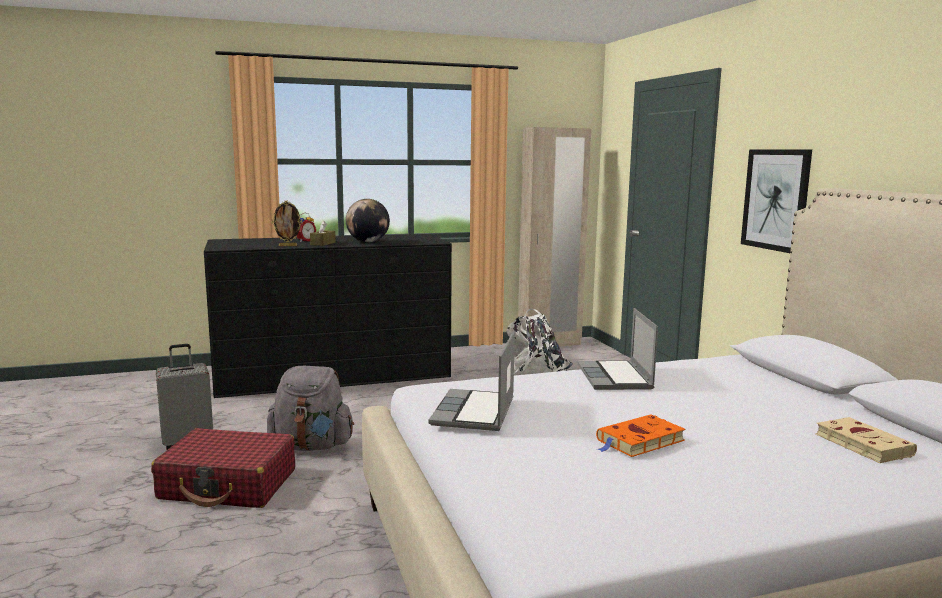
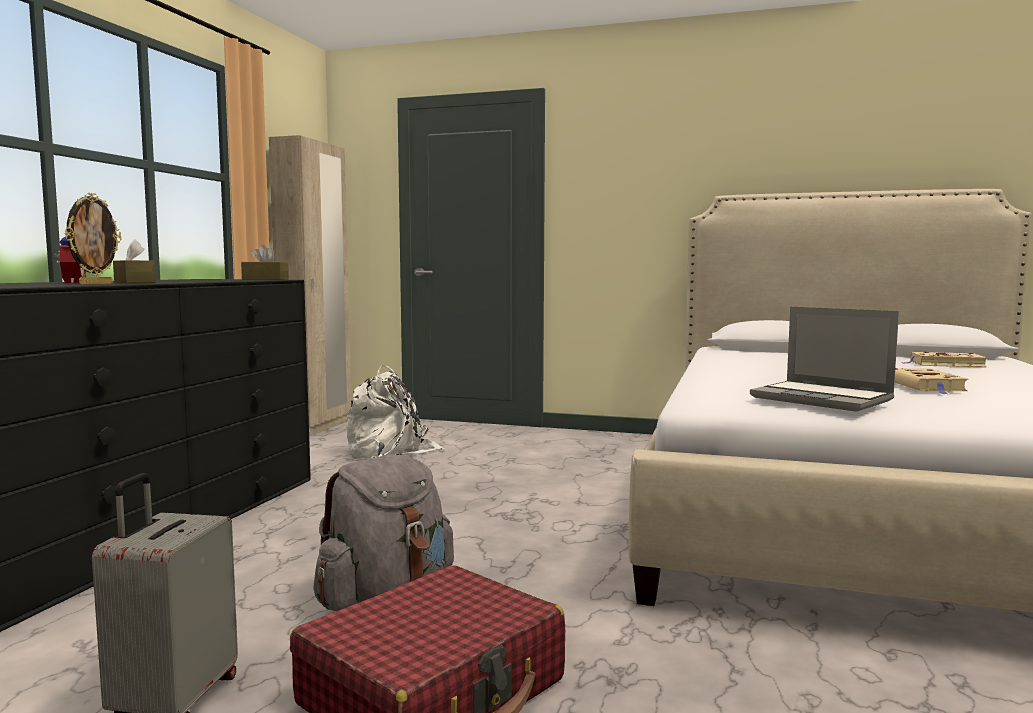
camera: 55 degrees left, 5 degrees down
globe [346,199,390,242] -> none
laptop [578,308,658,390] -> none
orange book [596,414,686,457] -> beige book [895,368,969,394]
picture [741,149,812,253] -> none
none -> brown tissue box [241,245,289,280]

